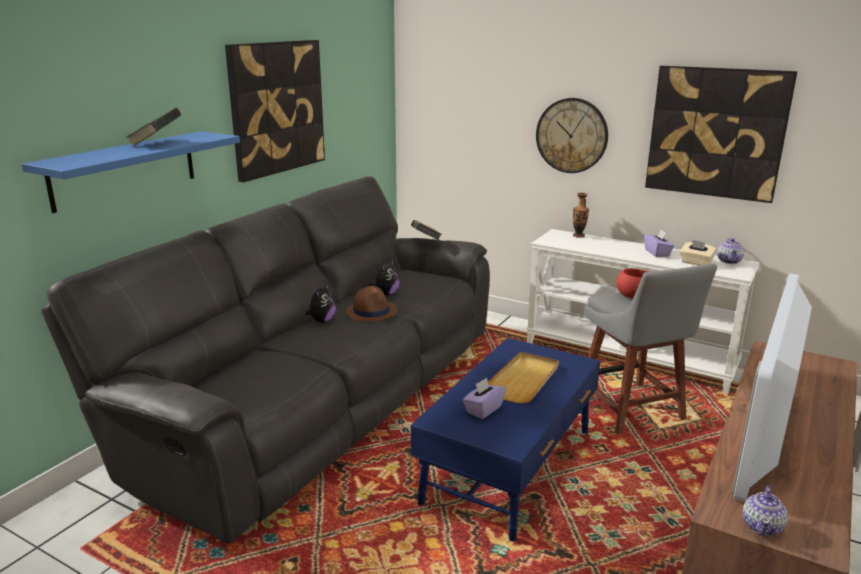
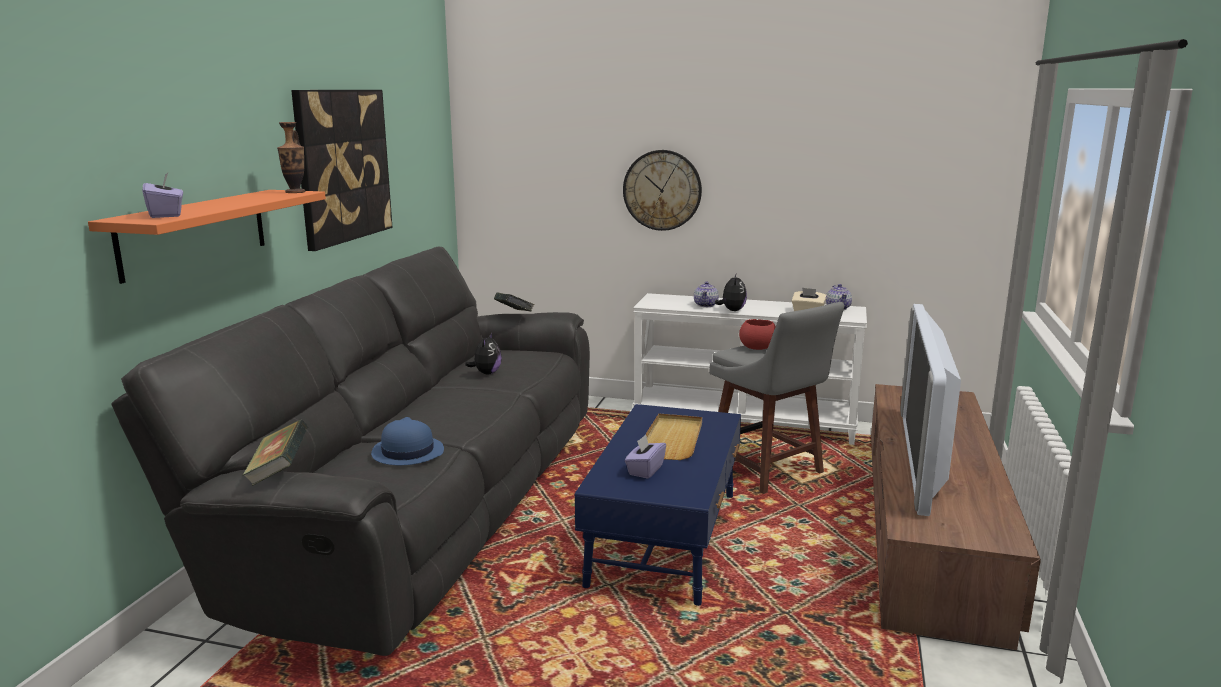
camera: 15 degrees left, 5 degrees down
blue shelf [22,131,240,213] -> orange shelf [88,190,326,284]
book [125,108,182,147] -> book moved to [242,419,308,486]
plush toy [306,284,336,323] -> plush toy moved to [715,274,747,311]
brown hat [346,286,397,321] -> none
vase [573,193,589,238] -> vase moved to [277,122,306,193]
purple tissue box [644,230,674,257] -> purple tissue box moved to [142,173,183,218]
picture [645,66,797,203] -> none
teapot [743,486,788,536] -> teapot moved to [694,281,719,307]
none -> blue hat [371,417,444,465]

